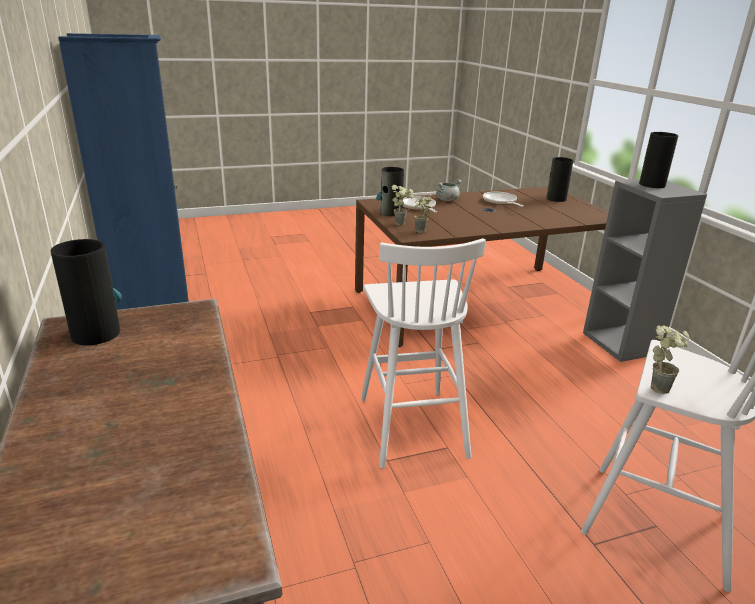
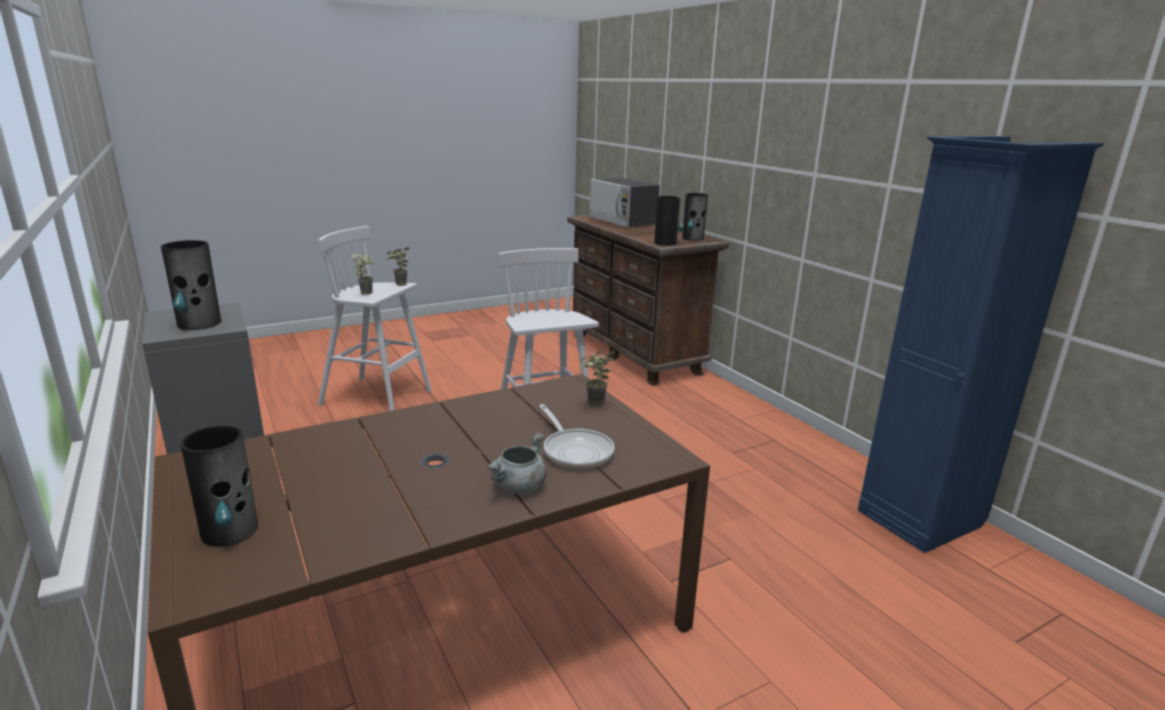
camera: 170 degrees right, 5 degrees down
vase [376,167,404,216] -> vase moved to [654,196,683,245]
potted plant [414,193,434,233] -> potted plant moved to [351,253,374,295]
frying pan [483,192,523,207] -> none
none -> microwave [589,177,660,228]

